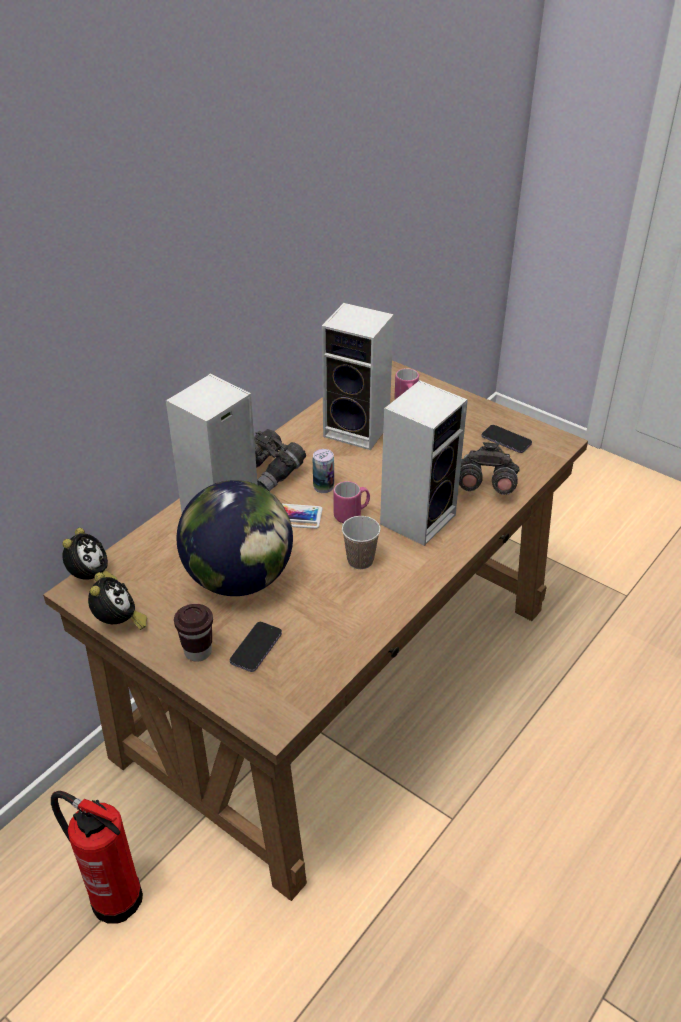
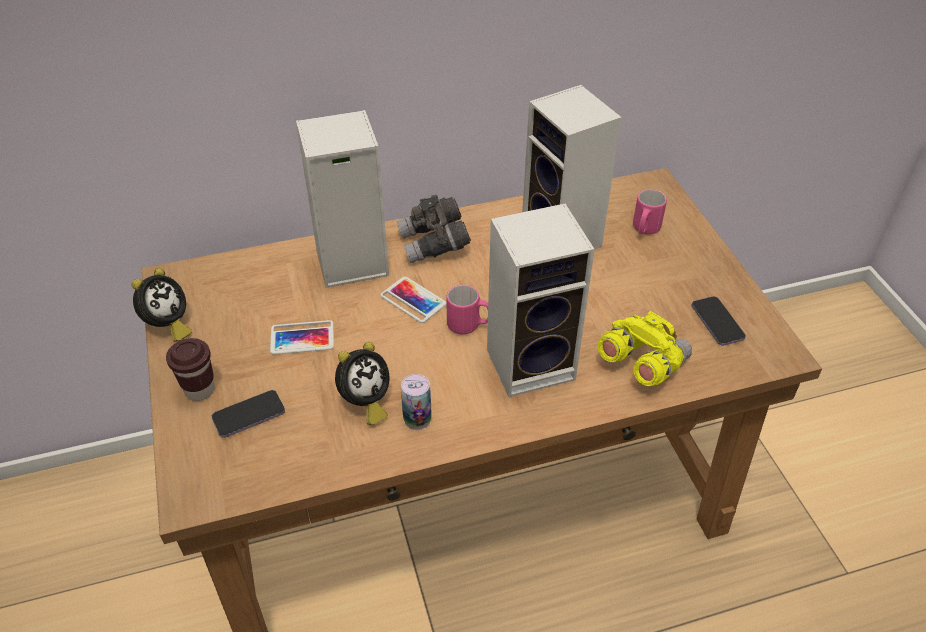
camera: 35 degrees right, 5 degrees up
fire extinguisher [51,791,143,924] -> none
alarm clock [62,528,117,580] -> alarm clock moved to [335,342,390,425]
globe [177,480,293,596] -> phone [270,320,334,355]
can [313,449,334,493] -> can moved to [401,374,432,430]
cup [342,516,381,569] -> none
grey binoculars [459,442,519,495] -> yellow binoculars [598,311,692,386]

